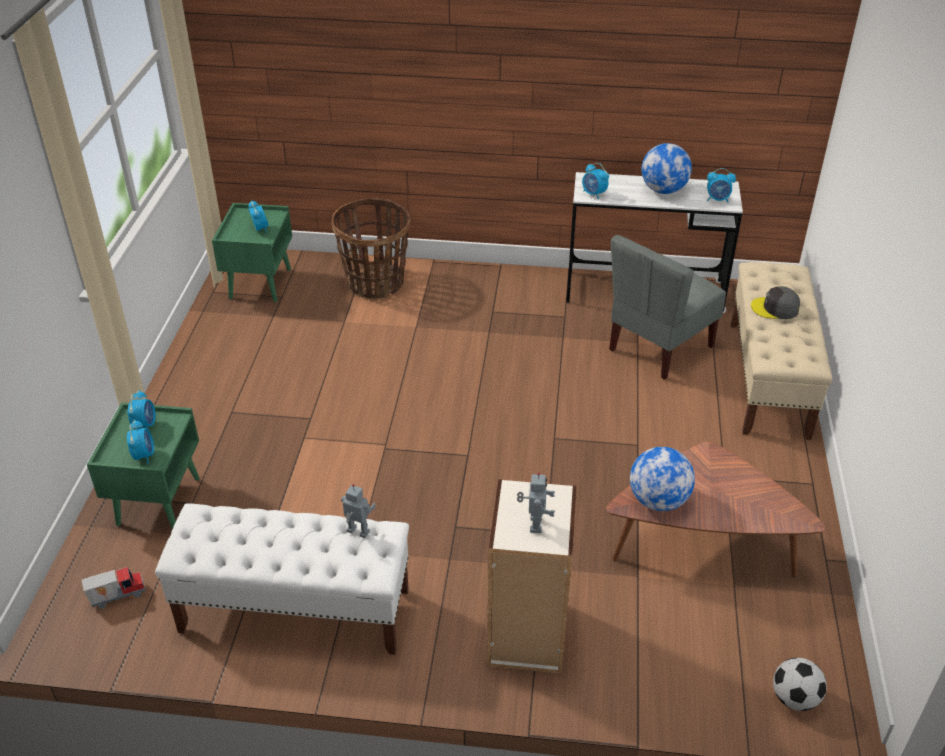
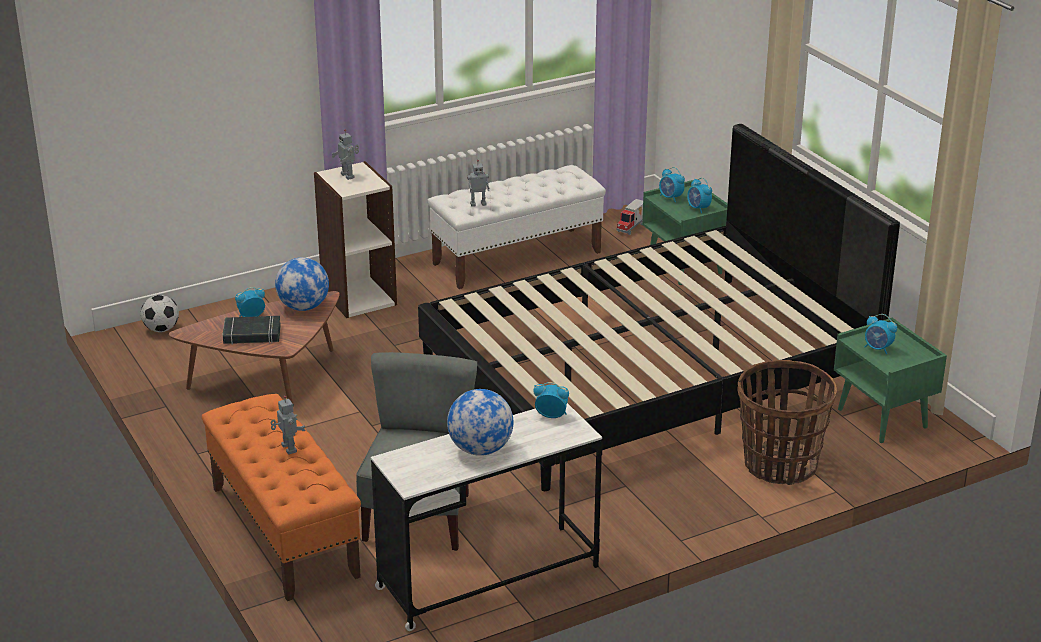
camera: 145 degrees right, 10 degrees down
alarm clock [707,168,736,203] -> alarm clock moved to [235,287,265,317]
beige bench [731,262,832,440] -> orange bench [202,394,361,601]
grey cap [751,286,800,319] -> toy robot [271,396,306,455]
none -> black book [223,316,281,344]
none -> black bed [418,124,900,491]

